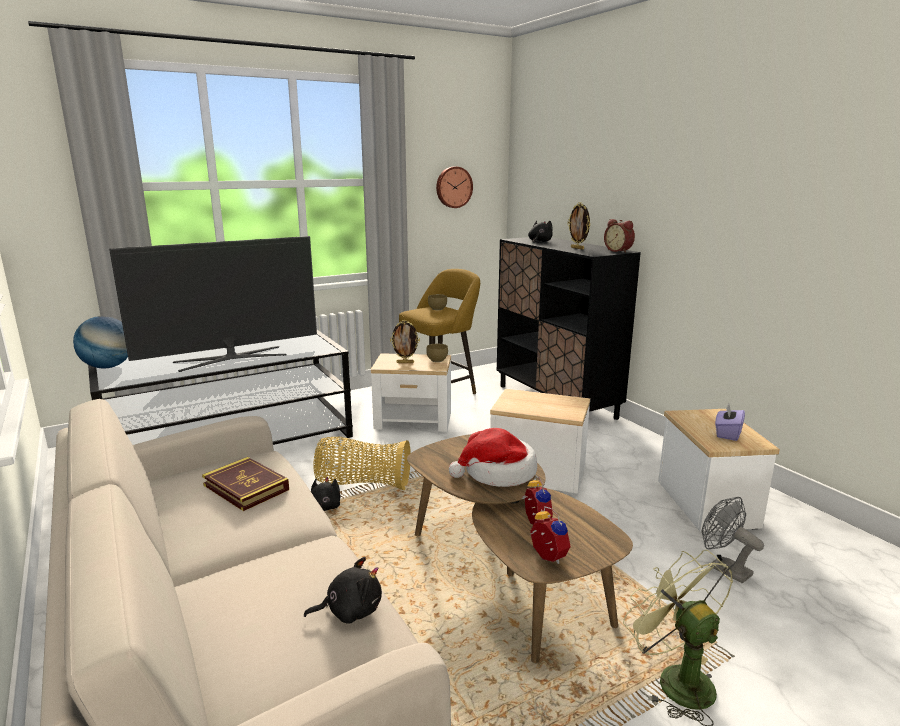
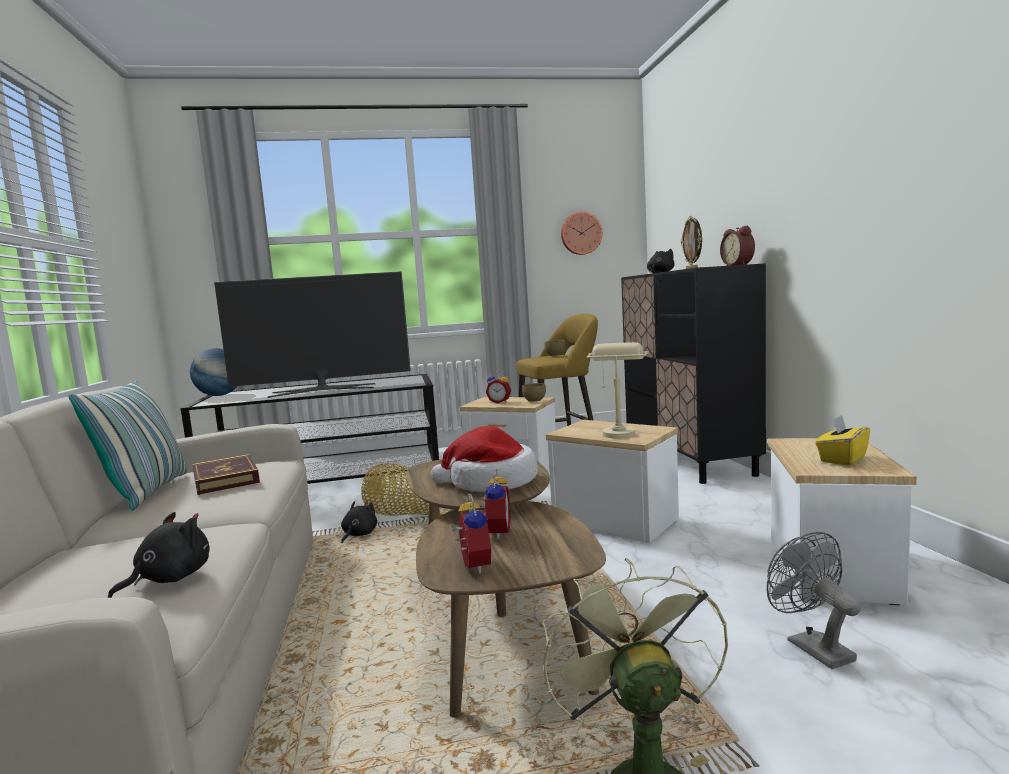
camera: 20 degrees right, 10 degrees down
black plush toy [304,557,382,624] -> black plush toy turned 60 degrees counterclockwise [108,512,210,598]
picture frame [390,320,420,363] -> alarm clock [486,371,511,404]
purple tissue box [715,404,745,441] -> yellow tissue box [815,415,870,466]
none -> pillow [68,380,187,510]
none -> beige table lamp [587,342,649,439]

